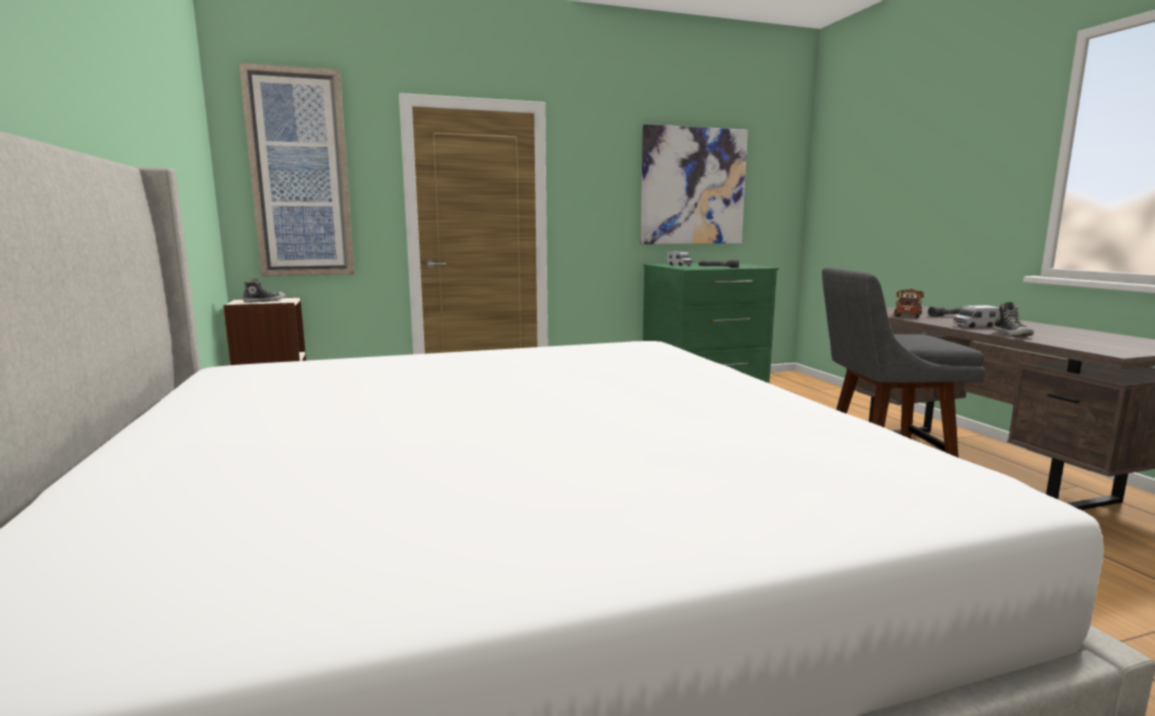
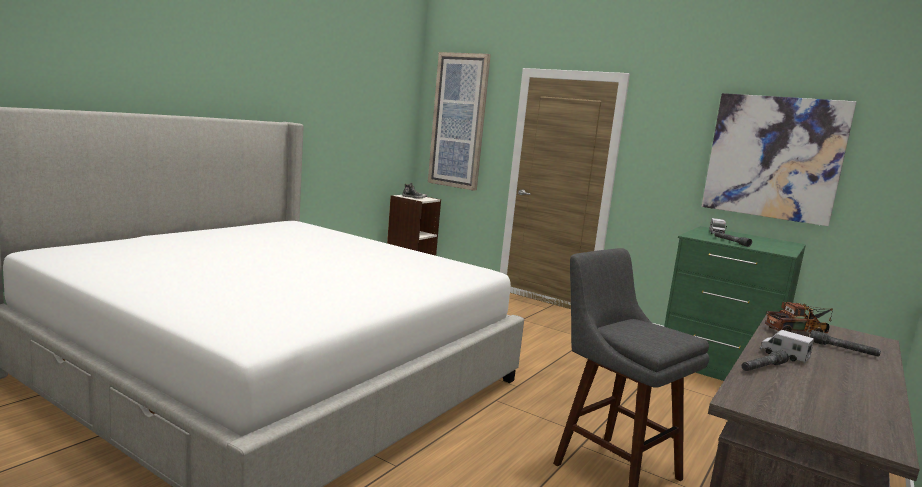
camera: 50 degrees right, 0 degrees up
shoe [994,302,1034,336] -> grey flashlight [742,350,789,371]

